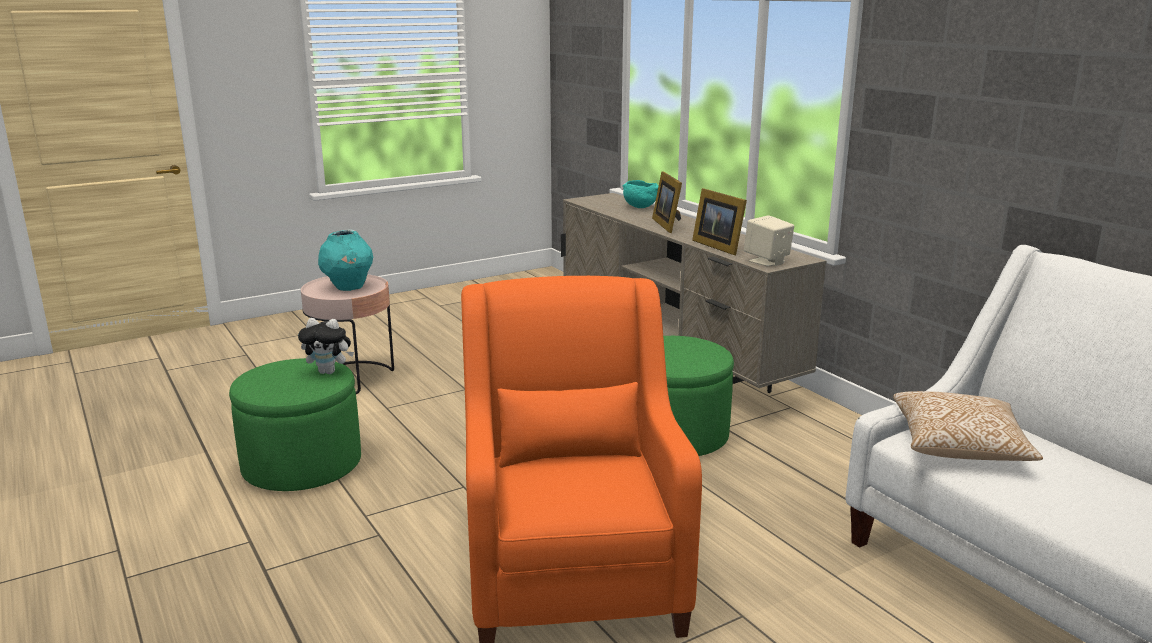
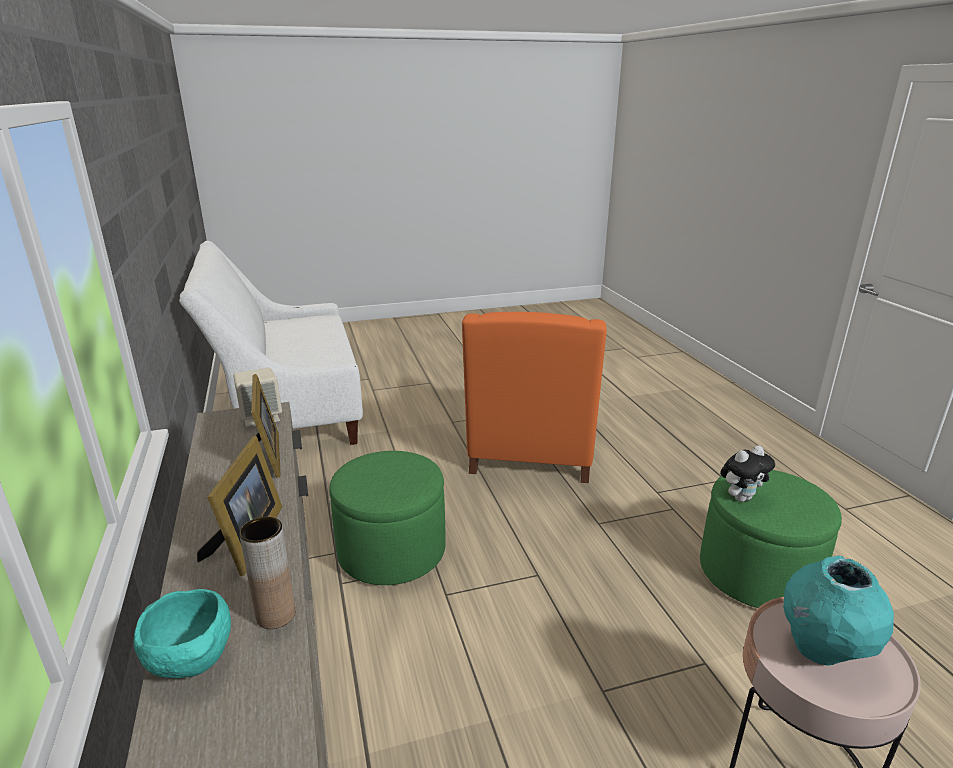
camera: 165 degrees left, 5 degrees up
plush toy [298,318,354,374] -> plush toy turned 135 degrees clockwise [720,445,775,502]
pillow [893,391,1043,461] -> none
none -> brown vase [239,517,295,629]

